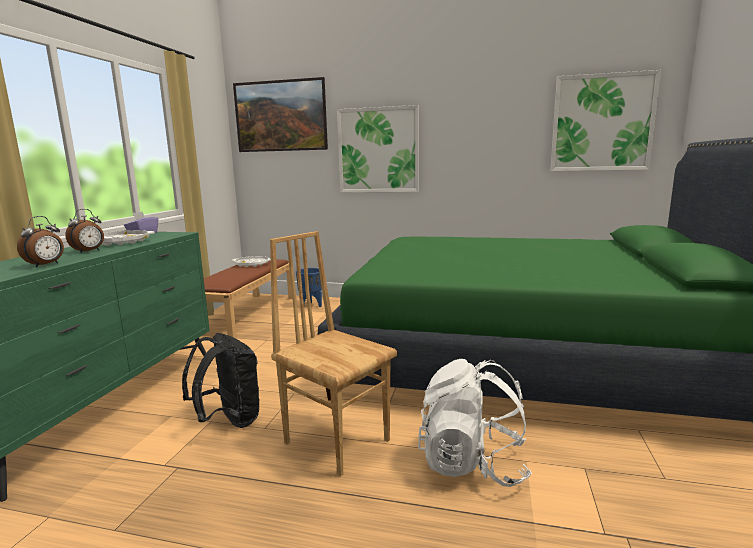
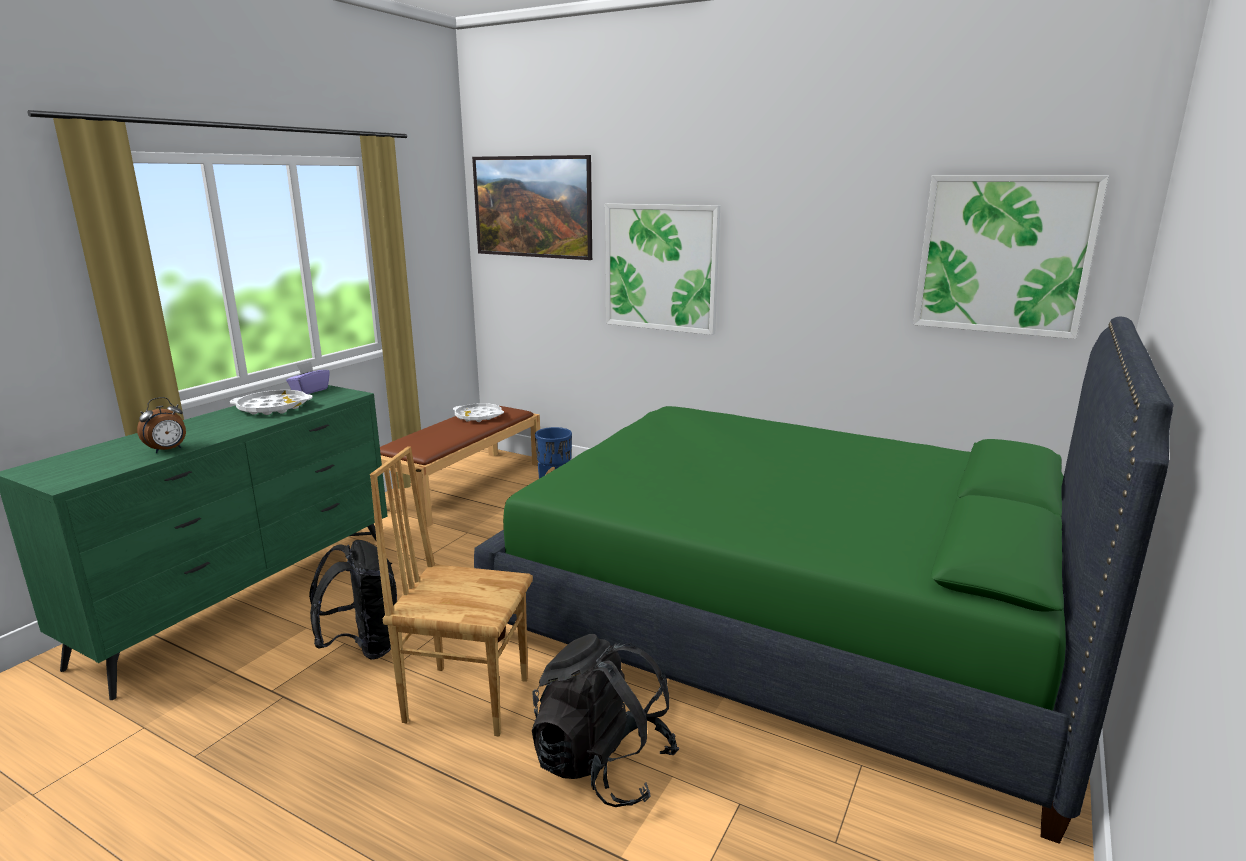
camera: 15 degrees right, 5 degrees up
alarm clock [65,209,104,253] -> none
brown chair [270,231,397,476] -> brown chair turned 45 degrees counterclockwise [370,446,533,737]
white backpack [418,359,532,487] -> black backpack [532,634,679,807]

